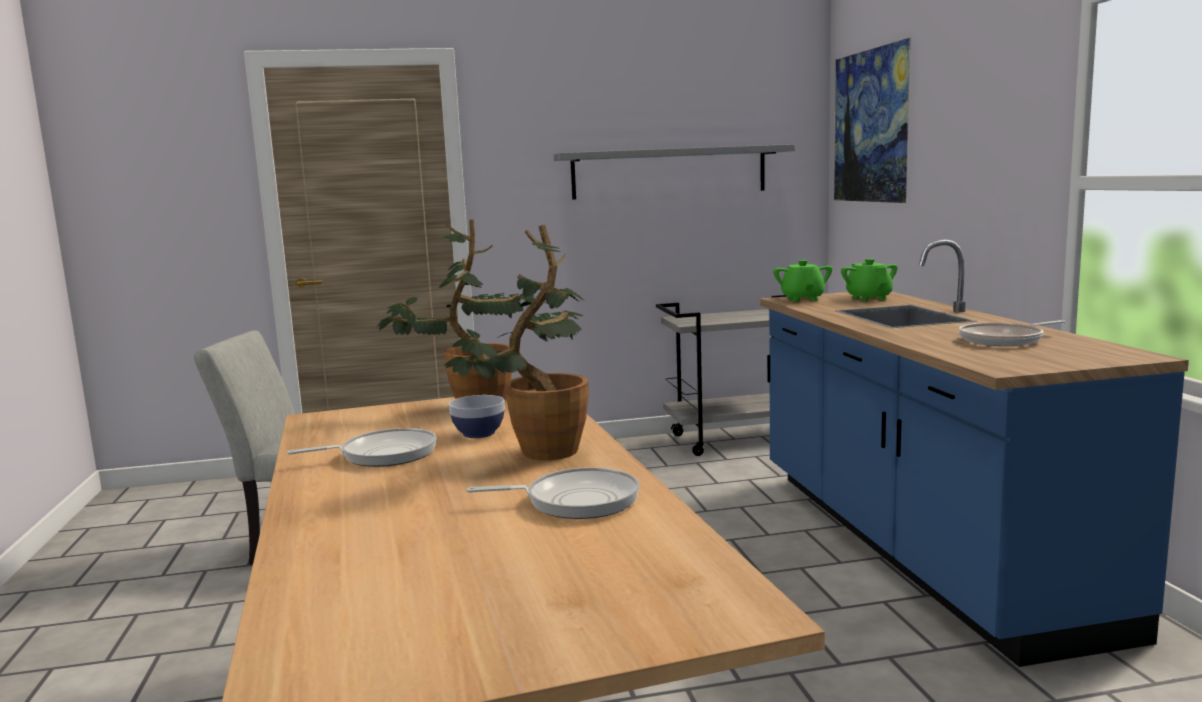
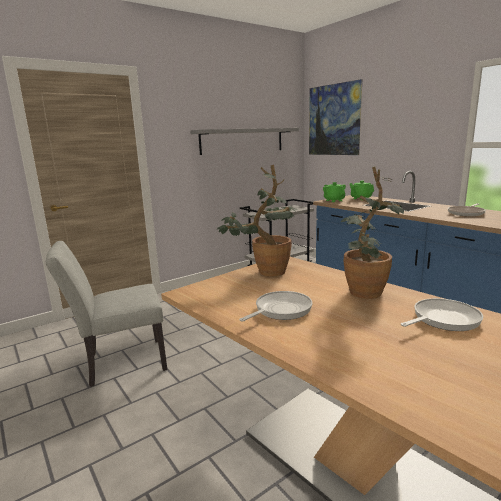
camera: 25 degrees left, 5 degrees up
bowl [449,395,505,438] -> none

